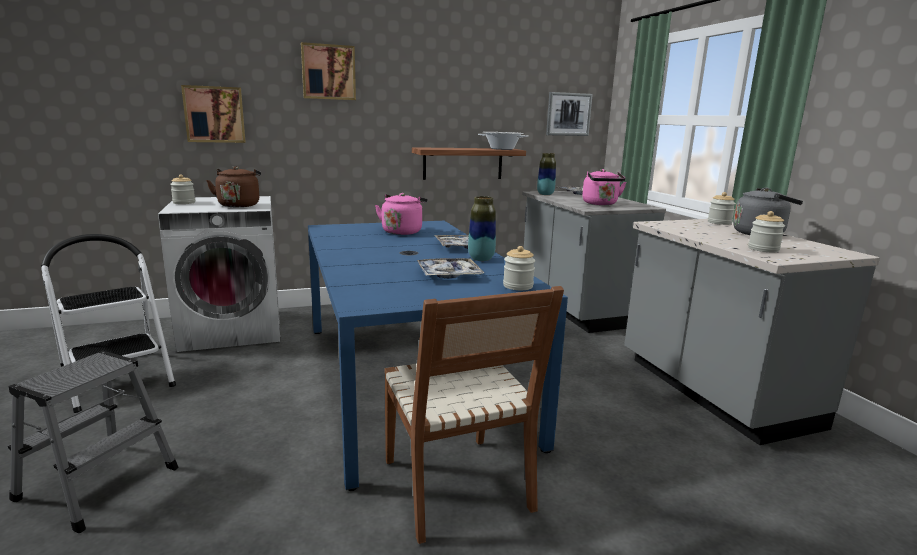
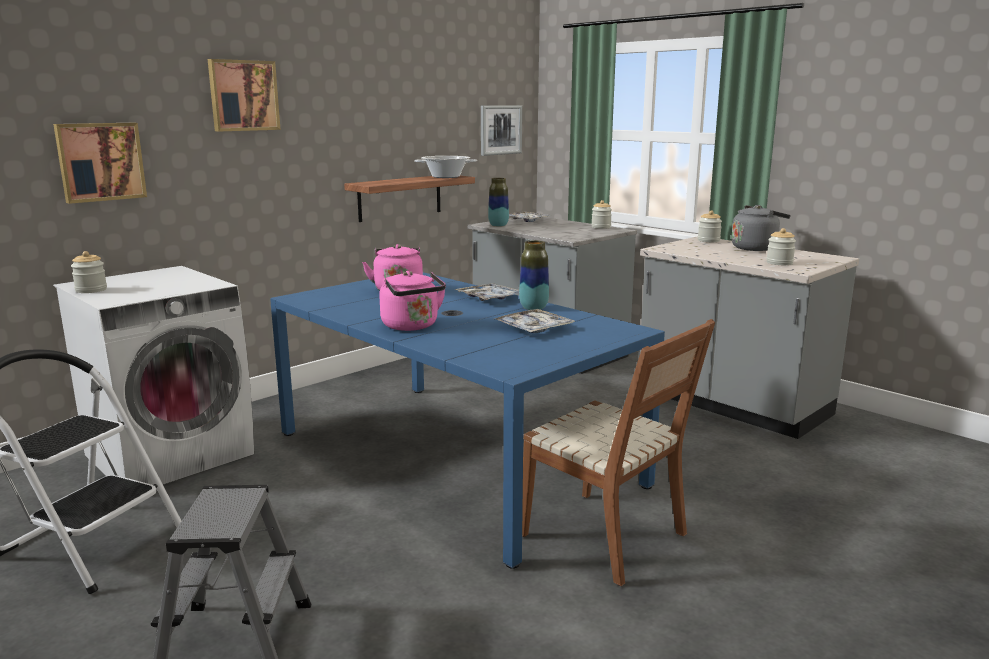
camera: 25 degrees left, 0 degrees up
brown kettle [206,166,261,207] -> none
jar [503,246,535,290] -> jar moved to [591,200,612,229]
pink kettle [582,169,627,205] -> pink kettle moved to [379,271,446,331]

